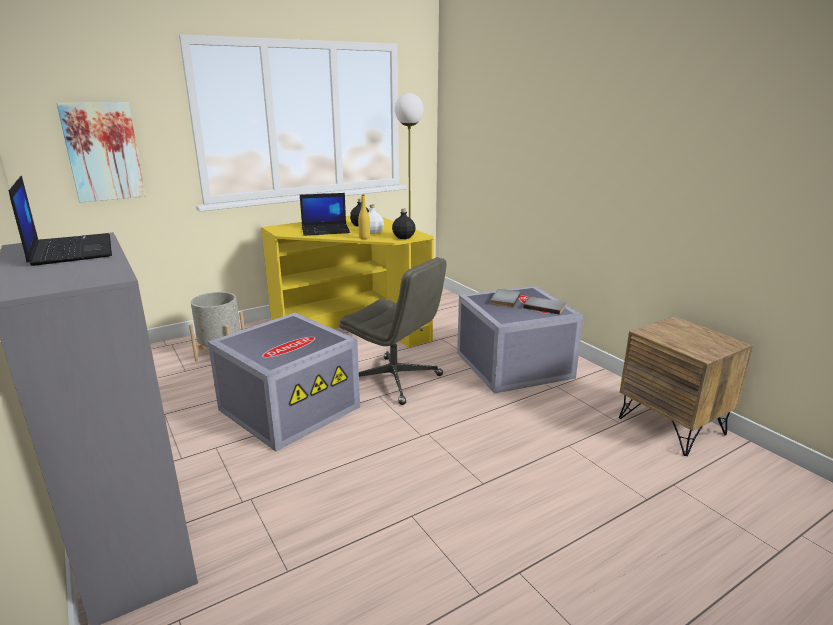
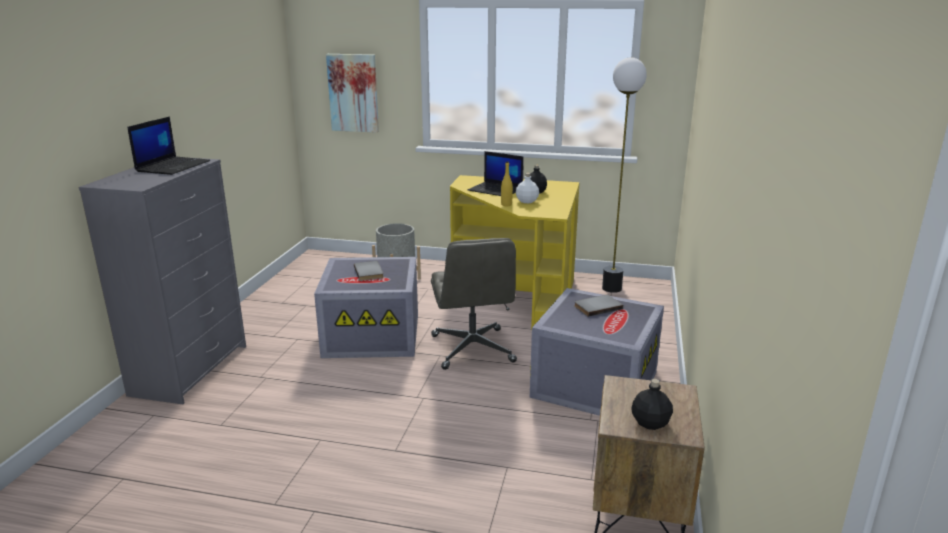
camera: 45 degrees right, 0 degrees up
black bottle [392,209,416,239] -> black bottle moved to [631,379,673,430]
grey book [523,297,566,315] -> grey book moved to [354,261,384,281]

